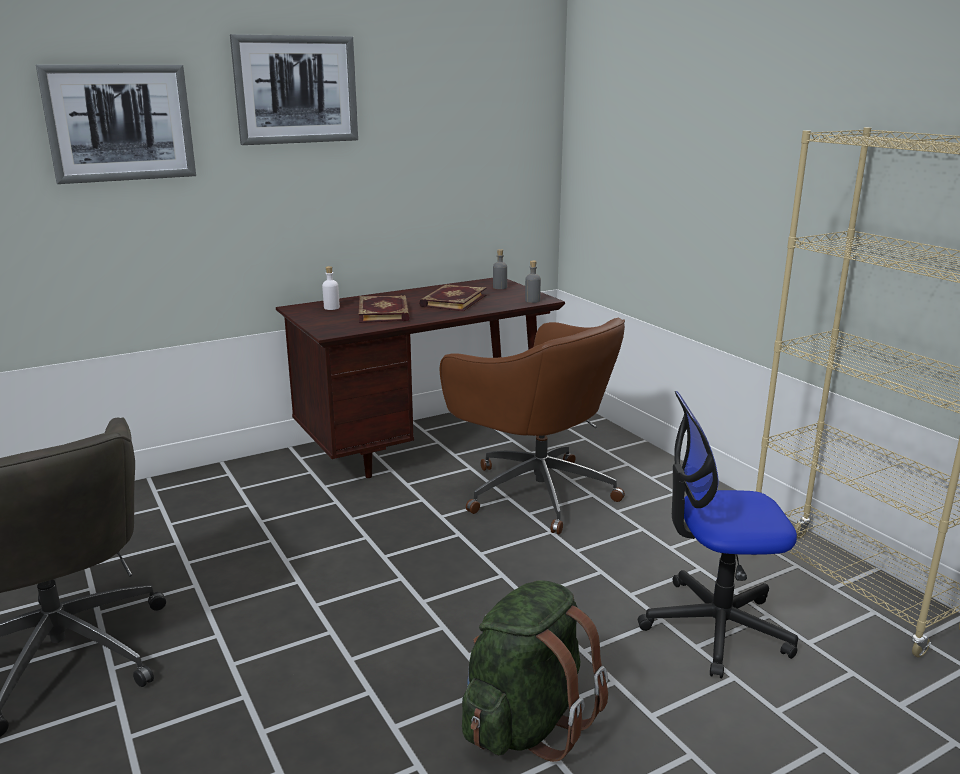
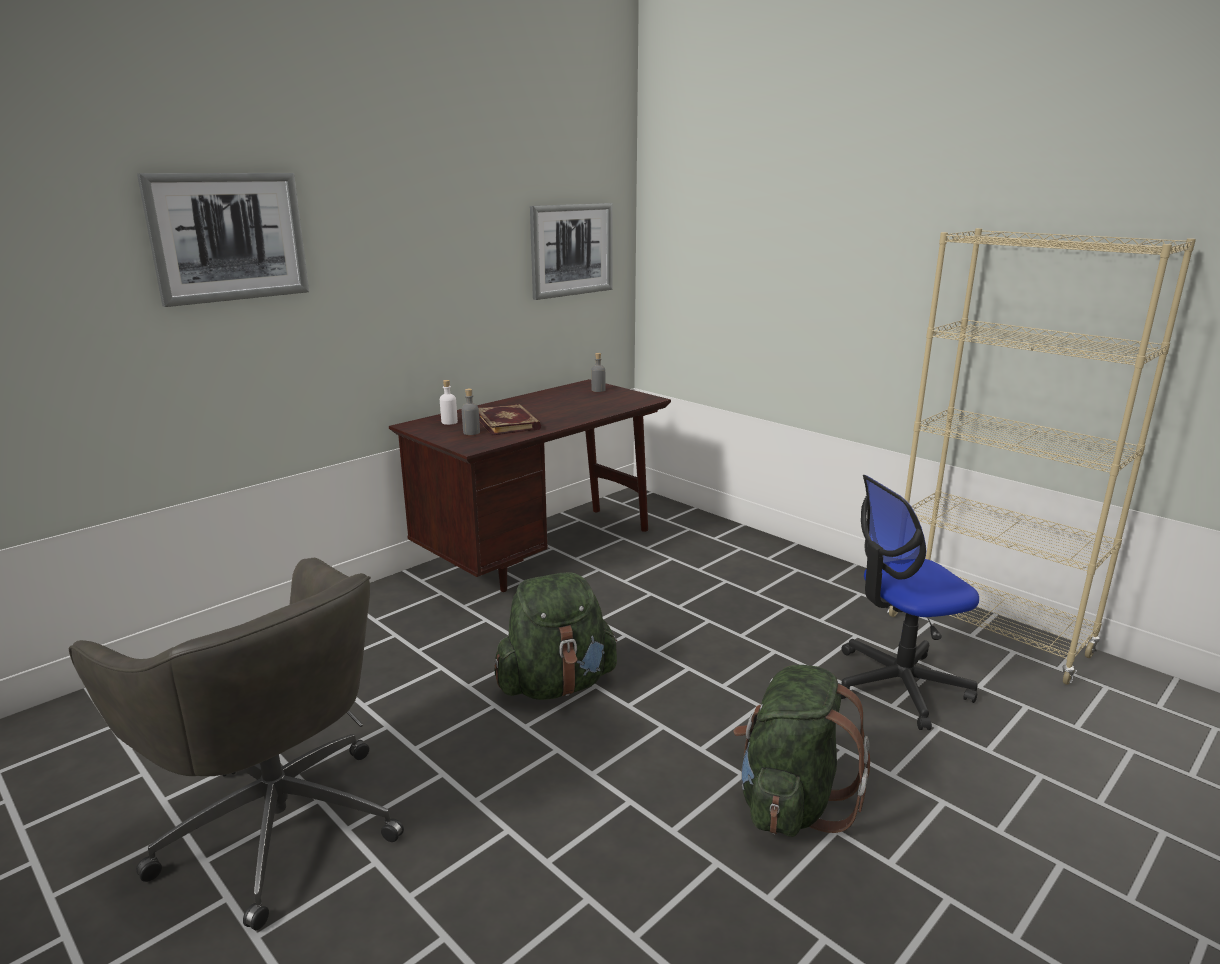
camera: 15 degrees left, 0 degrees up
picture [230,34,358,145] -> picture moved to [530,203,613,300]
book [419,284,487,312] -> none
brown office chair [440,318,625,534] -> none
grey bottle [525,260,541,303] -> grey bottle moved to [462,389,480,435]
none -> green backpack [494,572,618,700]

